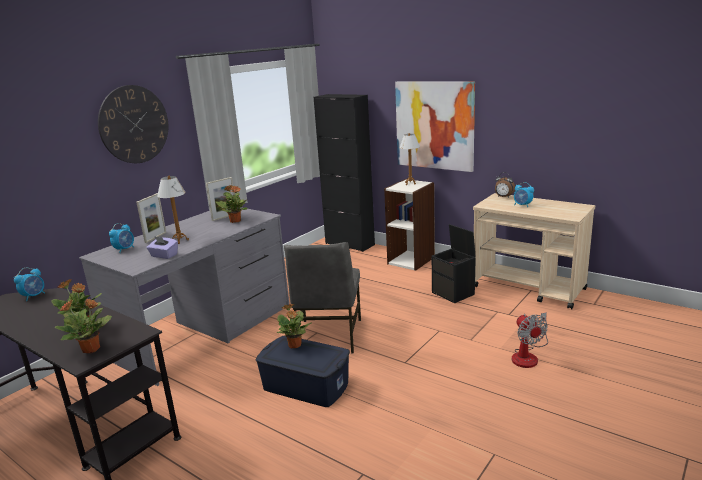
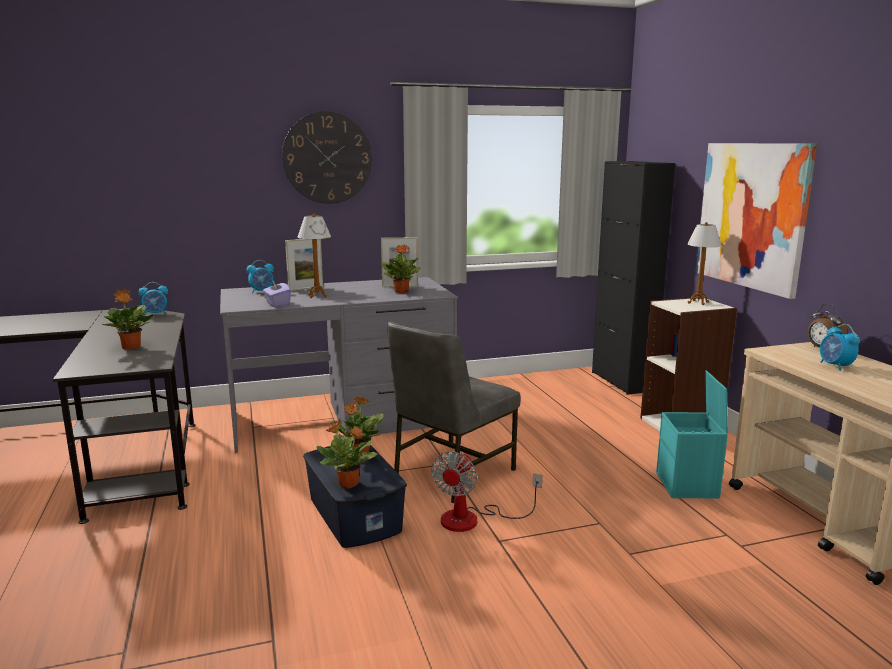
camera: 35 degrees right, 5 degrees down
potted plant [55,299,112,353] -> potted plant moved to [316,422,377,488]
black storage box [432,224,476,303] -> turquoise storage box [656,370,728,498]
fan [512,312,548,368] -> fan moved to [431,451,542,532]

